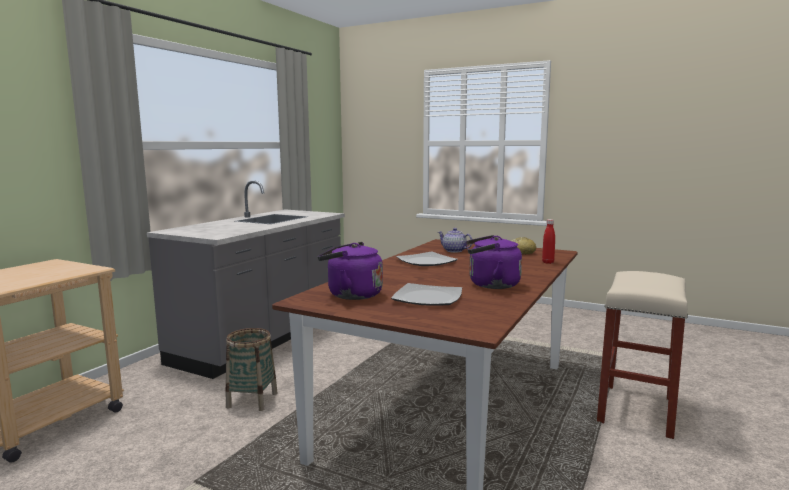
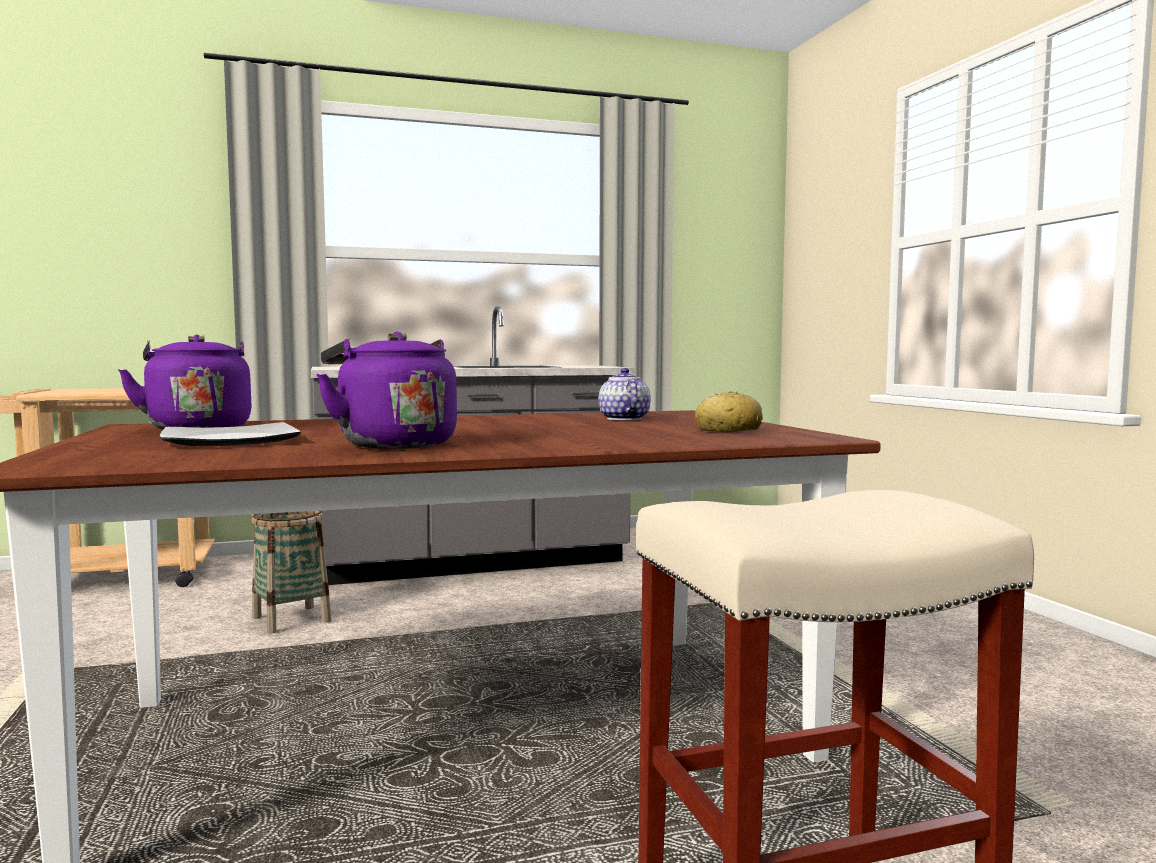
camera: 45 degrees right, 5 degrees down
plate [396,251,458,266] -> none
red bottle [542,219,555,264] -> none

